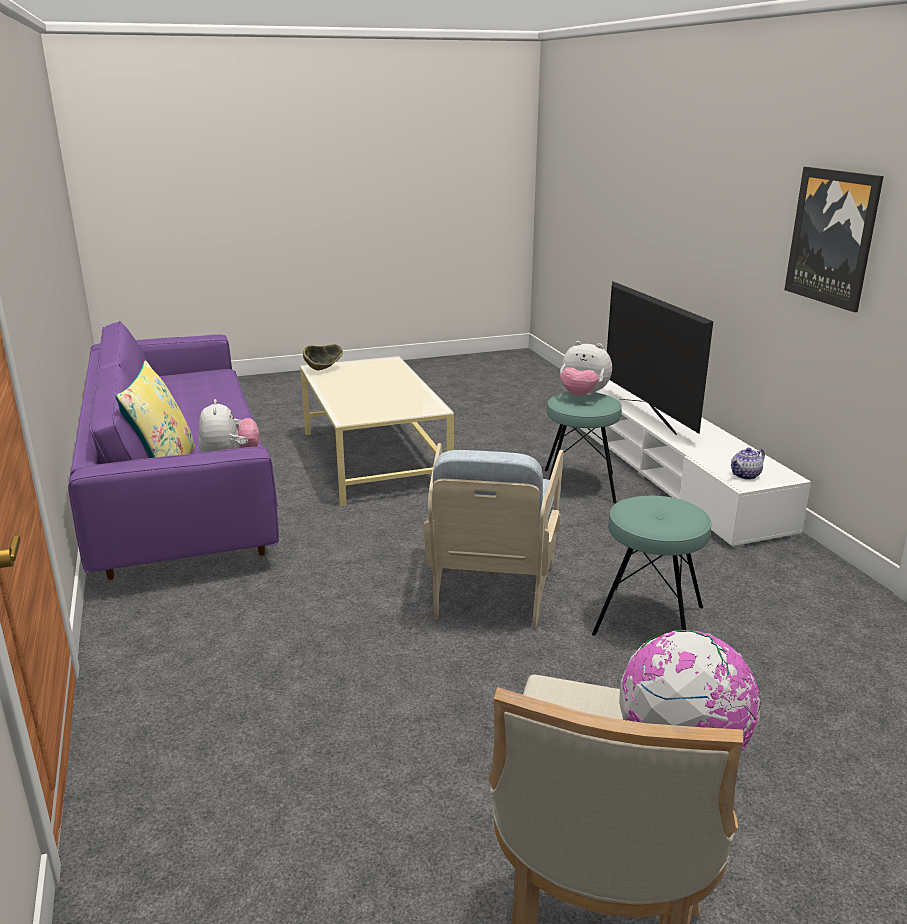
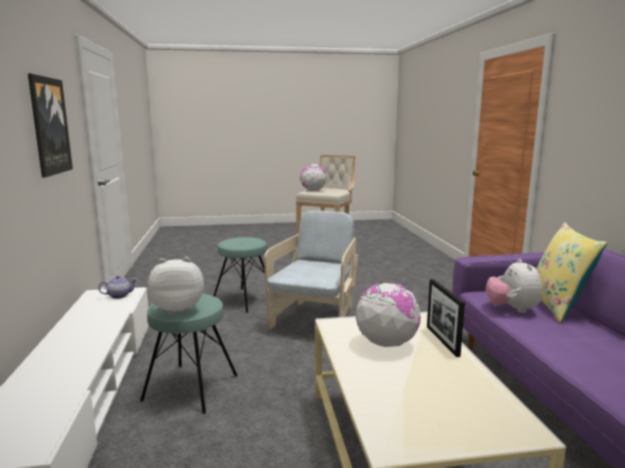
camera: 170 degrees left, 10 degrees down
bowl [303,344,343,370] -> none
plush toy [560,341,612,396] -> plush toy turned 45 degrees counterclockwise [148,257,204,314]
television [607,281,713,435] -> none
none -> globe [356,282,421,347]
none -> picture frame [427,279,465,357]

